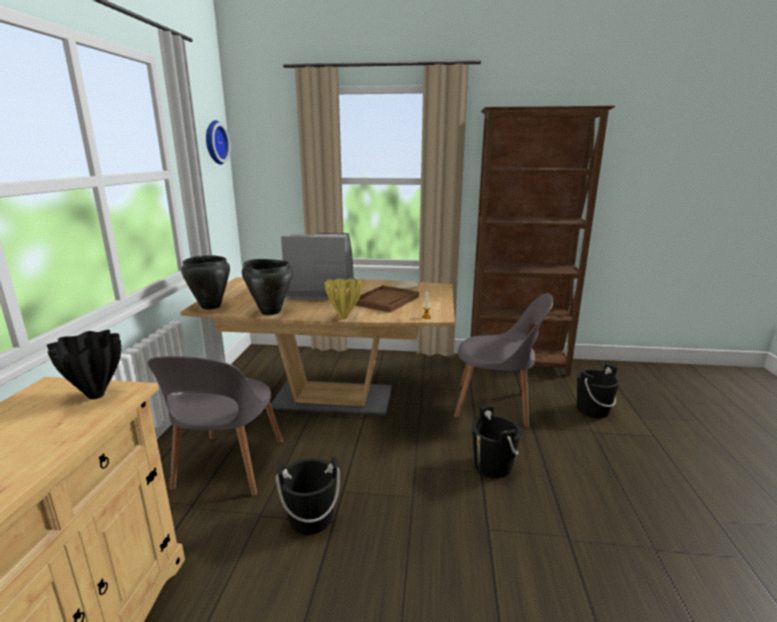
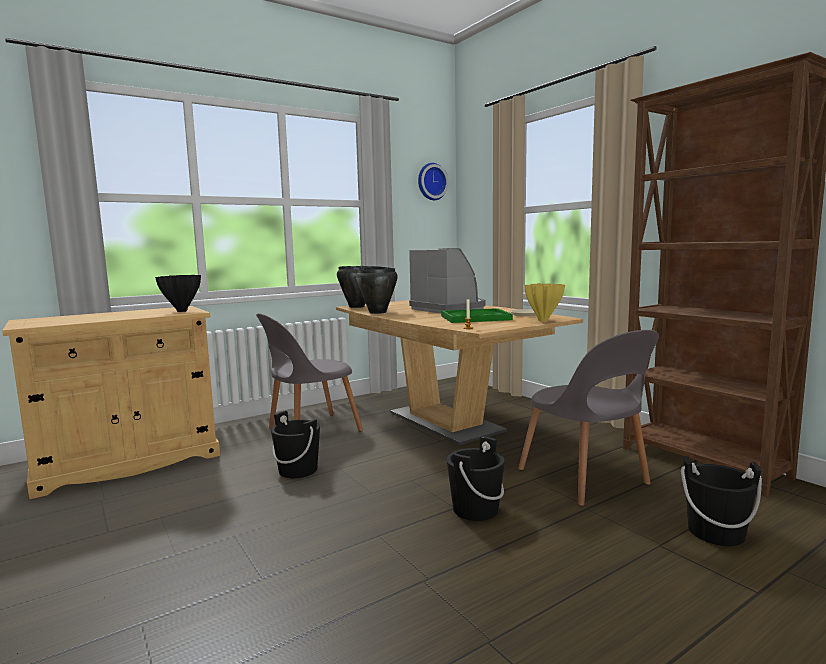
camera: 50 degrees right, 10 degrees down
yellow vase [324,279,363,319] -> yellow vase moved to [525,283,565,322]
brown tray [356,285,419,313] -> green tray [441,308,513,323]

